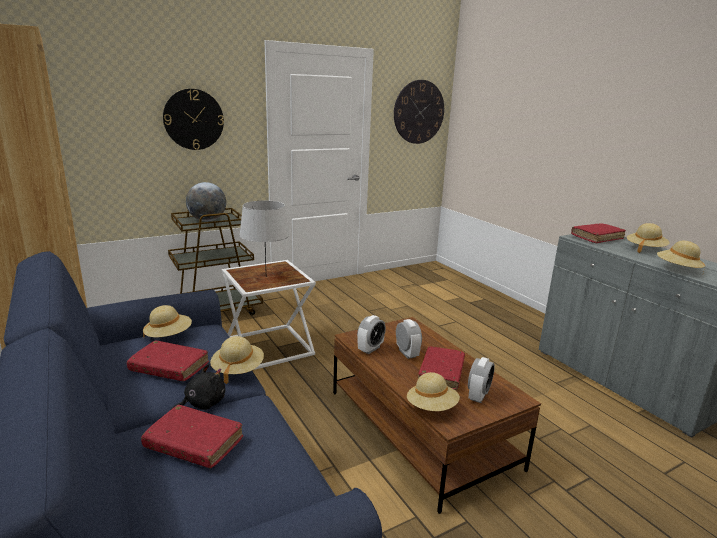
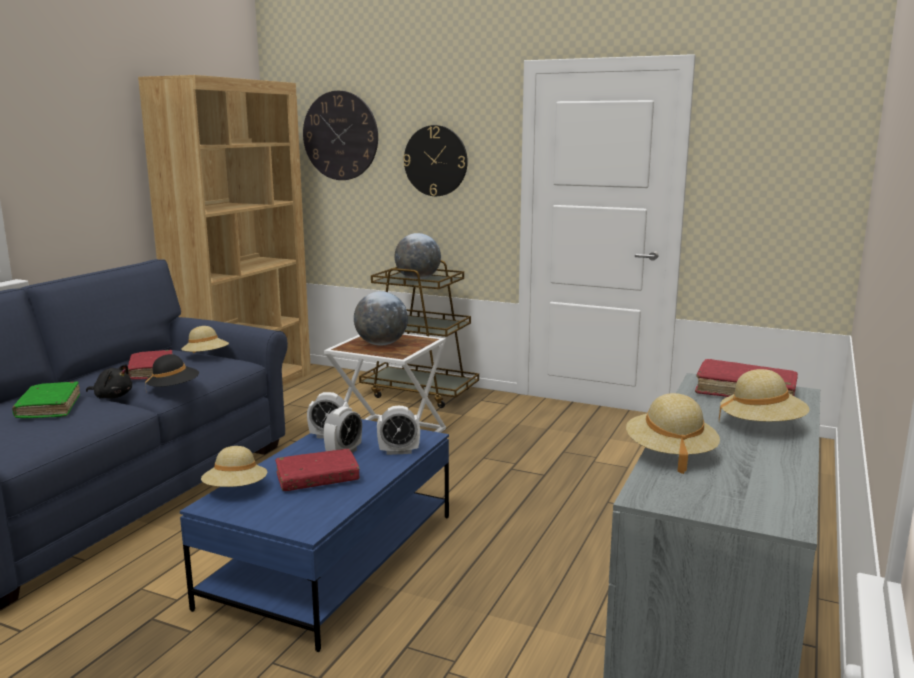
camera: 55 degrees right, 5 degrees down
red book [141,405,243,469] -> green book [12,381,80,418]
beige hat [210,336,264,384] -> black hat [145,354,199,387]
grey table lamp [239,201,290,267] -> globe [354,291,408,346]
brown coffee table [333,317,541,514] -> blue coffee table [180,419,449,652]
wall clock [394,80,444,144] -> wall clock moved to [303,91,378,180]
alarm clock [468,357,495,403] -> alarm clock moved to [377,406,420,455]

